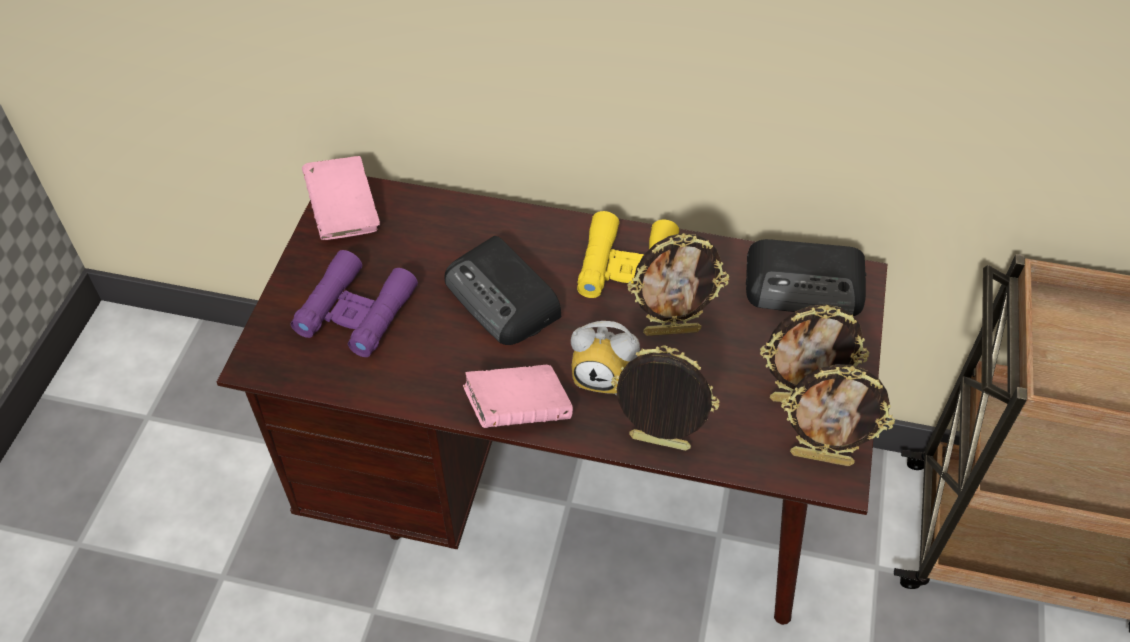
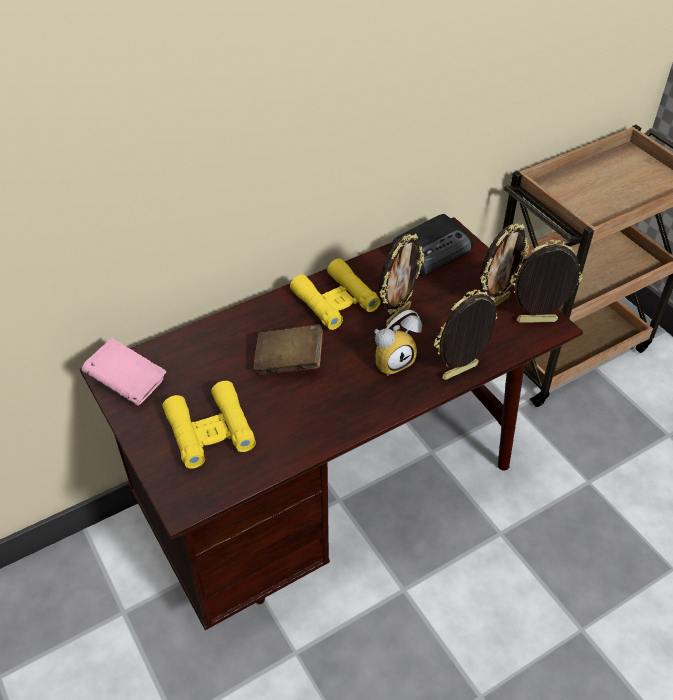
camera: 45 degrees left, 5 degrees down
purple binoculars [291,250,418,357] -> yellow binoculars [162,381,256,469]
radio [445,236,561,345] -> brown book [253,324,323,375]
pink book [463,365,573,428] -> none
picture frame [781,364,895,466] -> picture frame turned 150 degrees counterclockwise [510,240,582,323]

